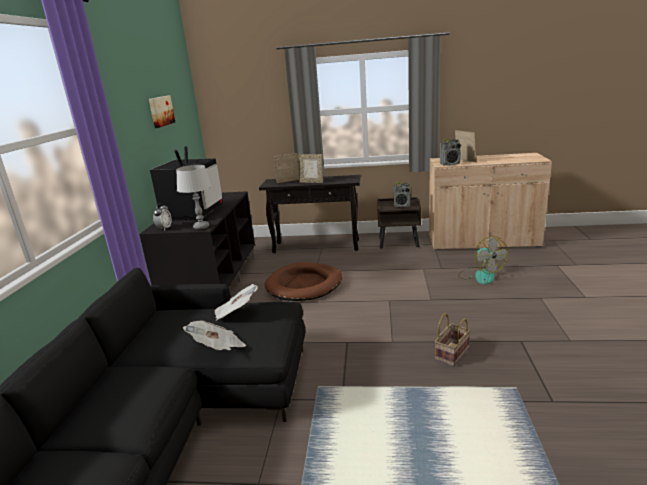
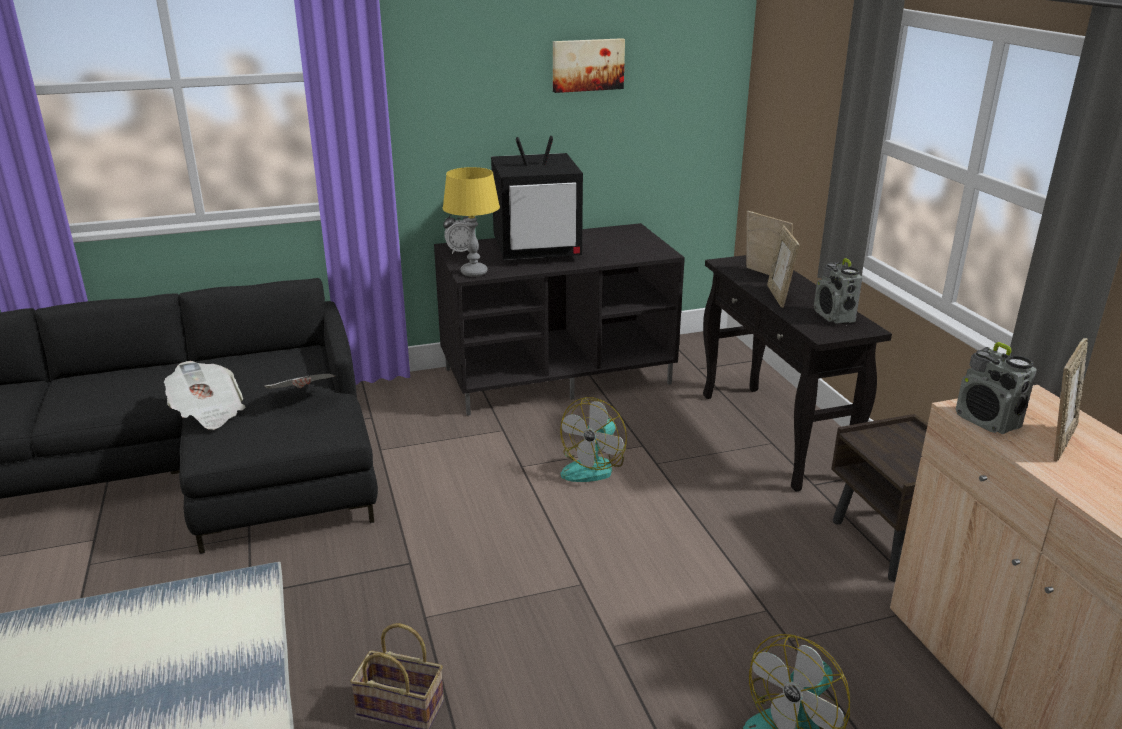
camera: 65 degrees right, 5 degrees up
grey table lamp [176,165,212,229] -> yellow table lamp [443,167,500,277]
brown dog bed [265,262,342,301] -> fan [560,397,627,482]
radio [393,182,411,207] -> radio moved to [814,258,863,324]

